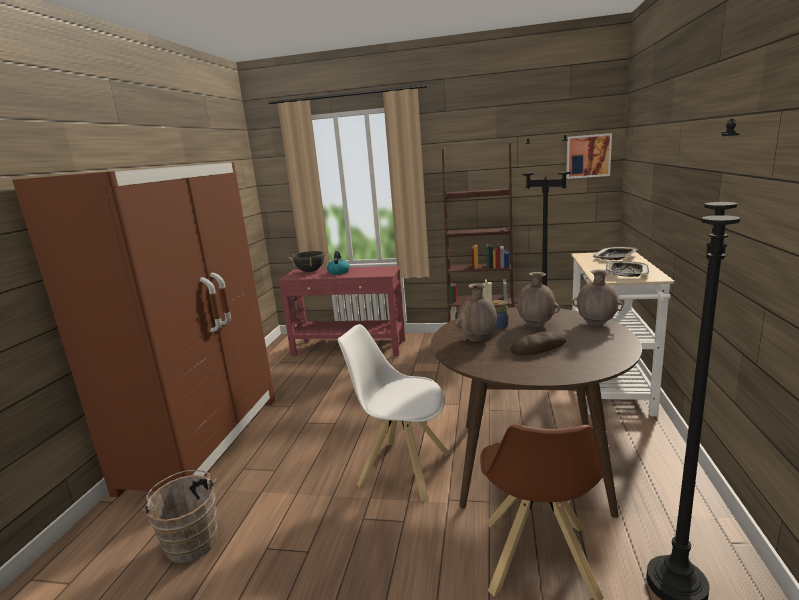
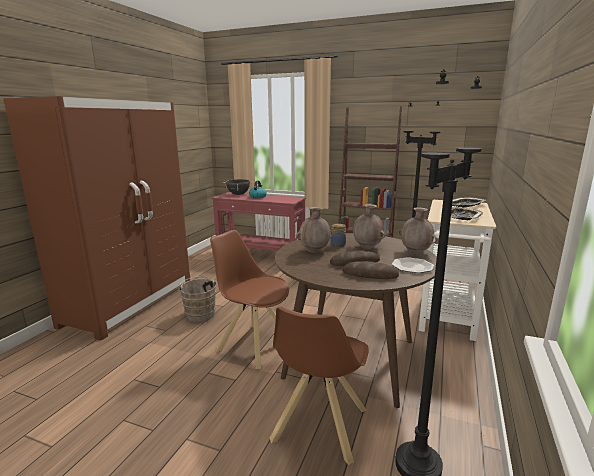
camera: 10 degrees right, 0 degrees up
brown bucket [142,470,218,563] -> brown bucket moved to [178,276,217,322]
white chair [338,324,450,501] -> brown chair [210,230,289,369]
picture [566,133,612,179] -> none
none -> bread [342,261,399,279]
none -> plate [392,257,434,273]

